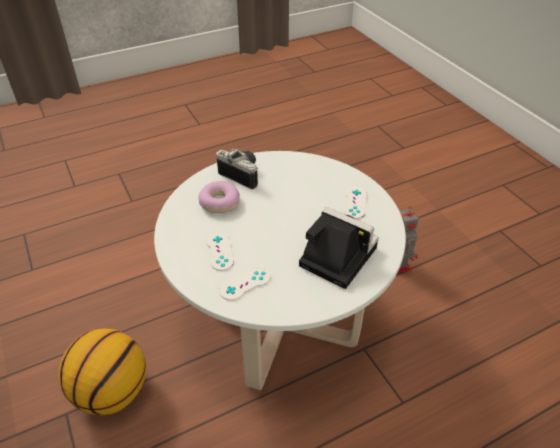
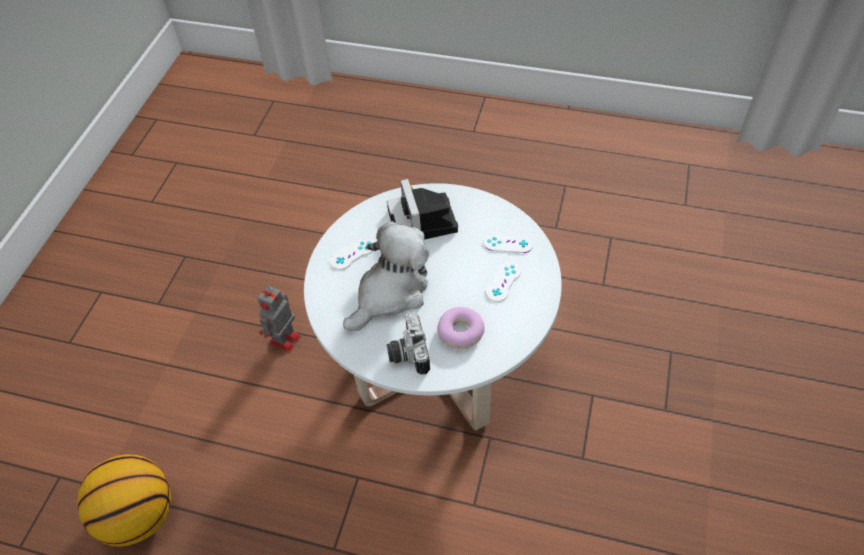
camera: 135 degrees left, 10 degrees up
basketball [58,329,146,415] -> basketball moved to [77,454,171,547]
none -> plush toy [343,221,429,331]

